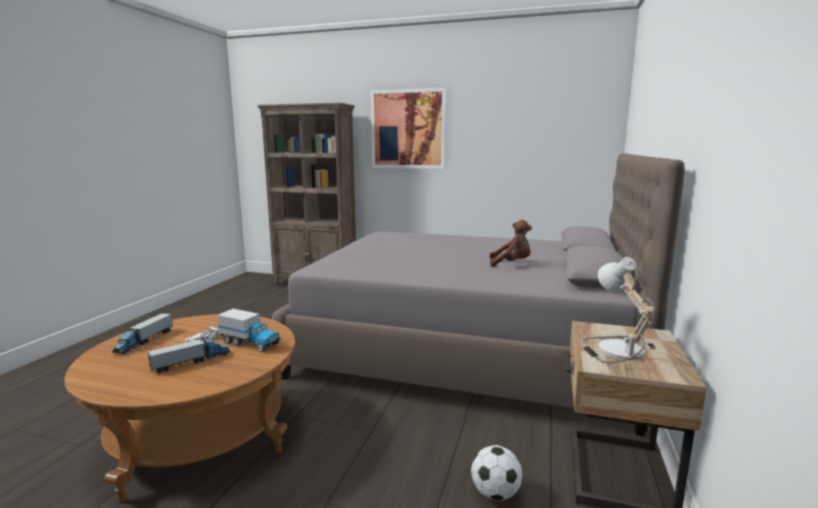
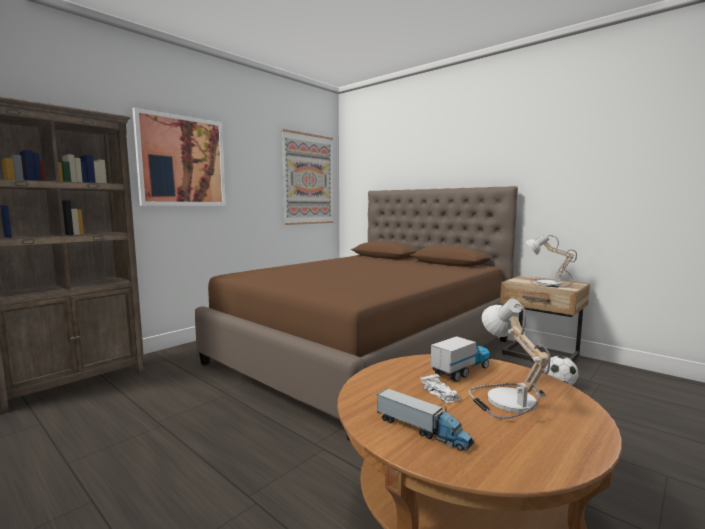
camera: 65 degrees left, 5 degrees down
toy truck [147,337,230,373] -> table lamp [468,298,550,419]
grey bed [272,153,685,437] -> brown bed [195,186,518,441]
brown plush toy [490,220,532,267] -> none
none -> picture [281,129,334,225]

